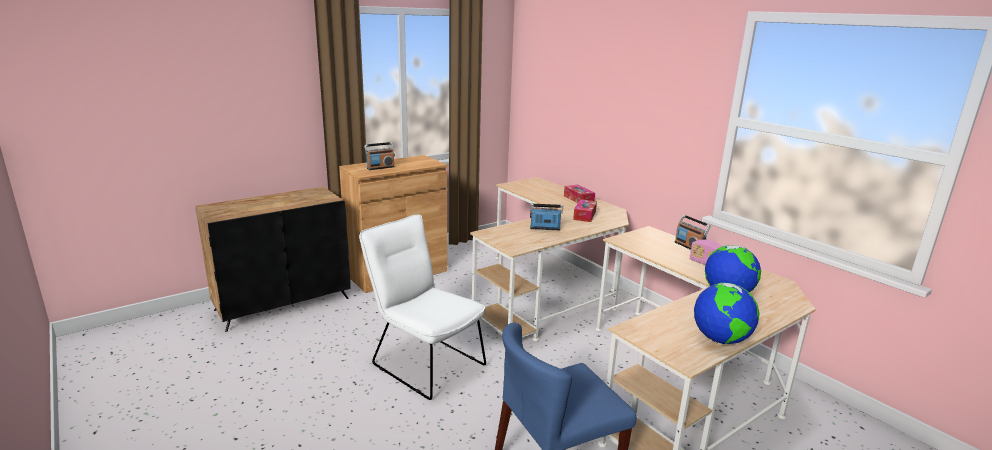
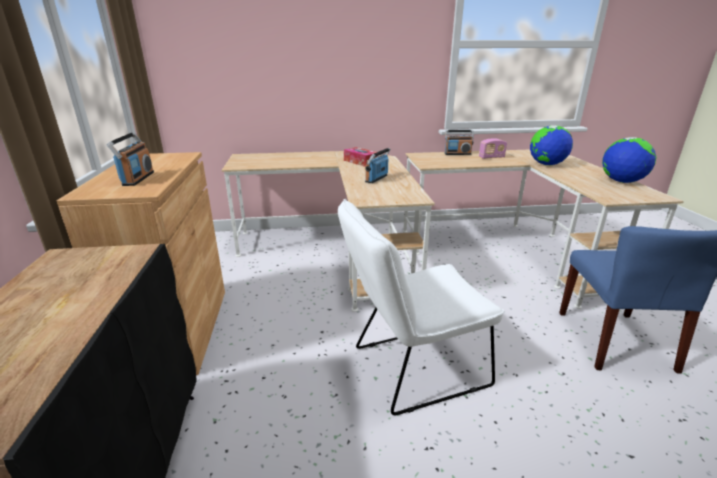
camera: 60 degrees left, 5 degrees up
tissue box [564,185,595,203] -> none

